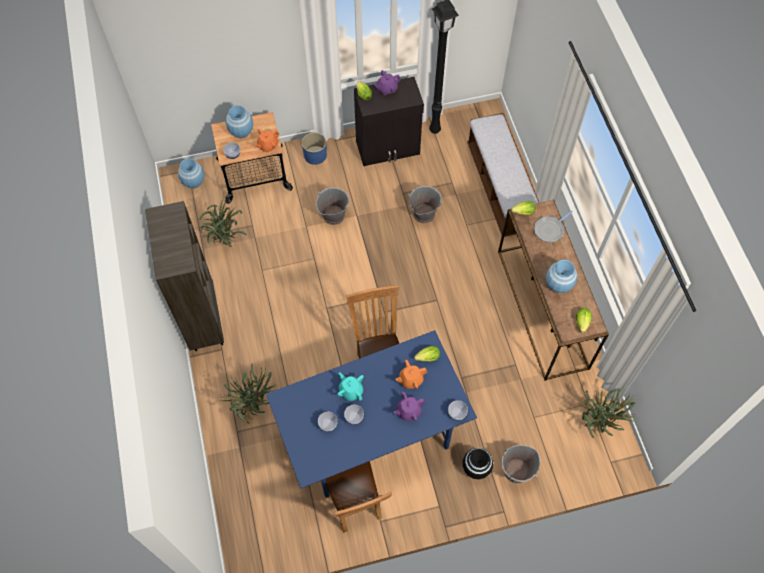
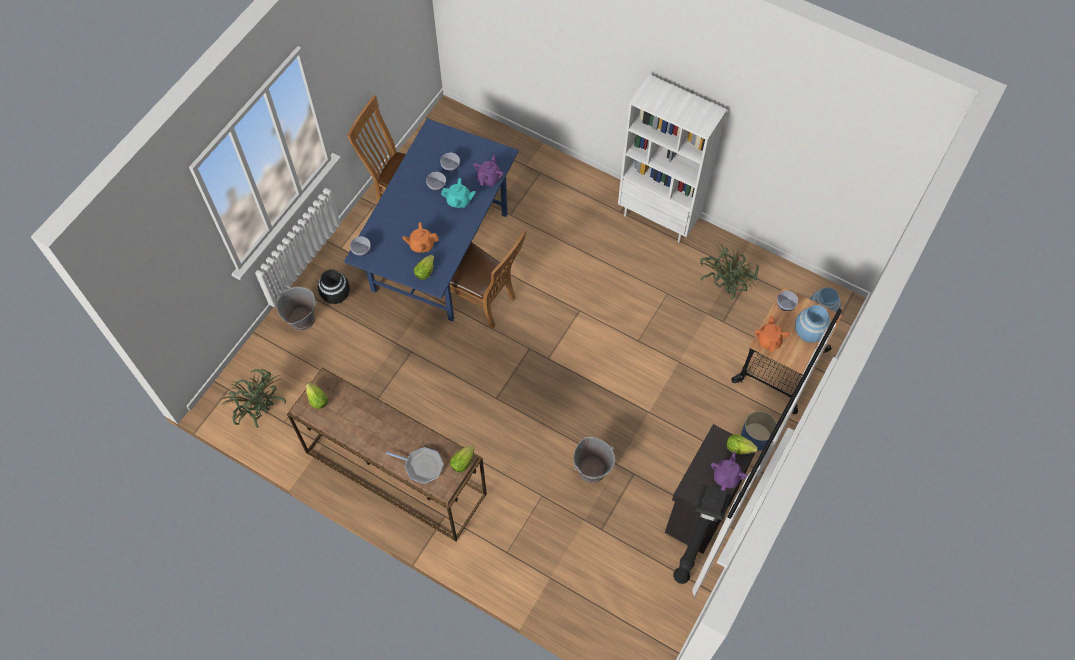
camera: 135 degrees right, 0 degrees up
brown bookcase [145,201,224,351] -> white bookcase [618,75,727,243]
potted plant [220,363,277,423] -> none
grey bucket [316,187,349,225] -> none
purple teapot [393,391,425,421] -> purple teapot moved to [473,155,504,186]
orange teapot [395,360,428,389] -> orange teapot turned 120 degrees counterclockwise [402,222,439,253]
bench [467,113,539,237] -> none
frying pan [535,211,572,242] -> frying pan turned 105 degrees clockwise [386,447,444,484]
blue vase [546,260,577,293] -> none

